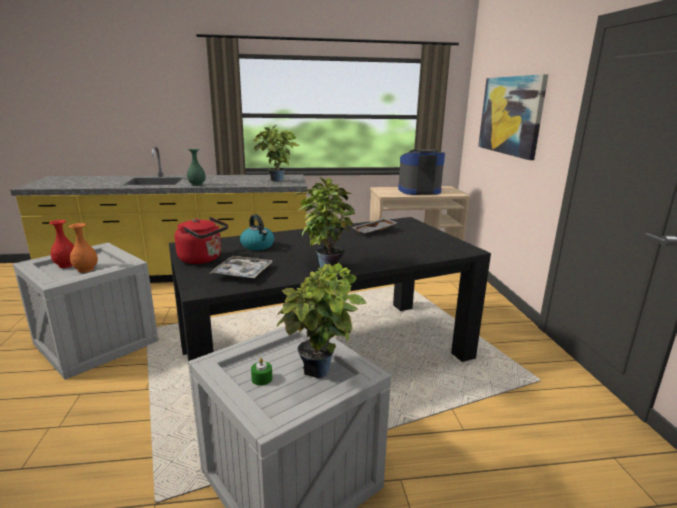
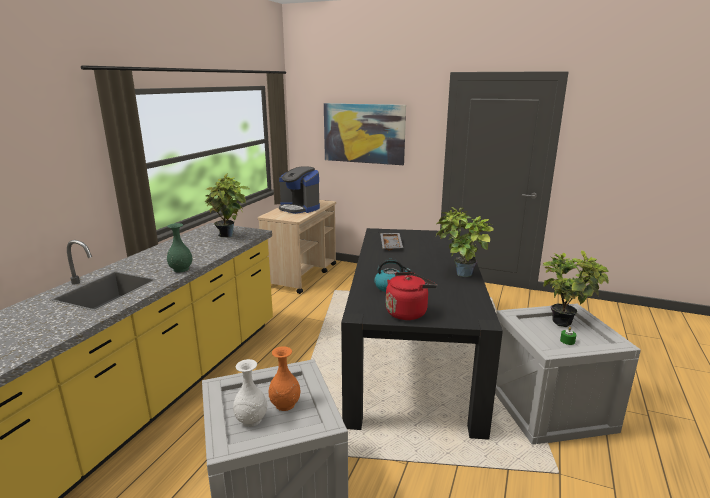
camera: 60 degrees left, 0 degrees up
red vase [49,220,74,268] -> white vase [233,359,267,427]
tray [210,256,273,278] -> none
coffee machine [398,149,445,195] -> coffee machine turned 75 degrees counterclockwise [279,166,320,214]

